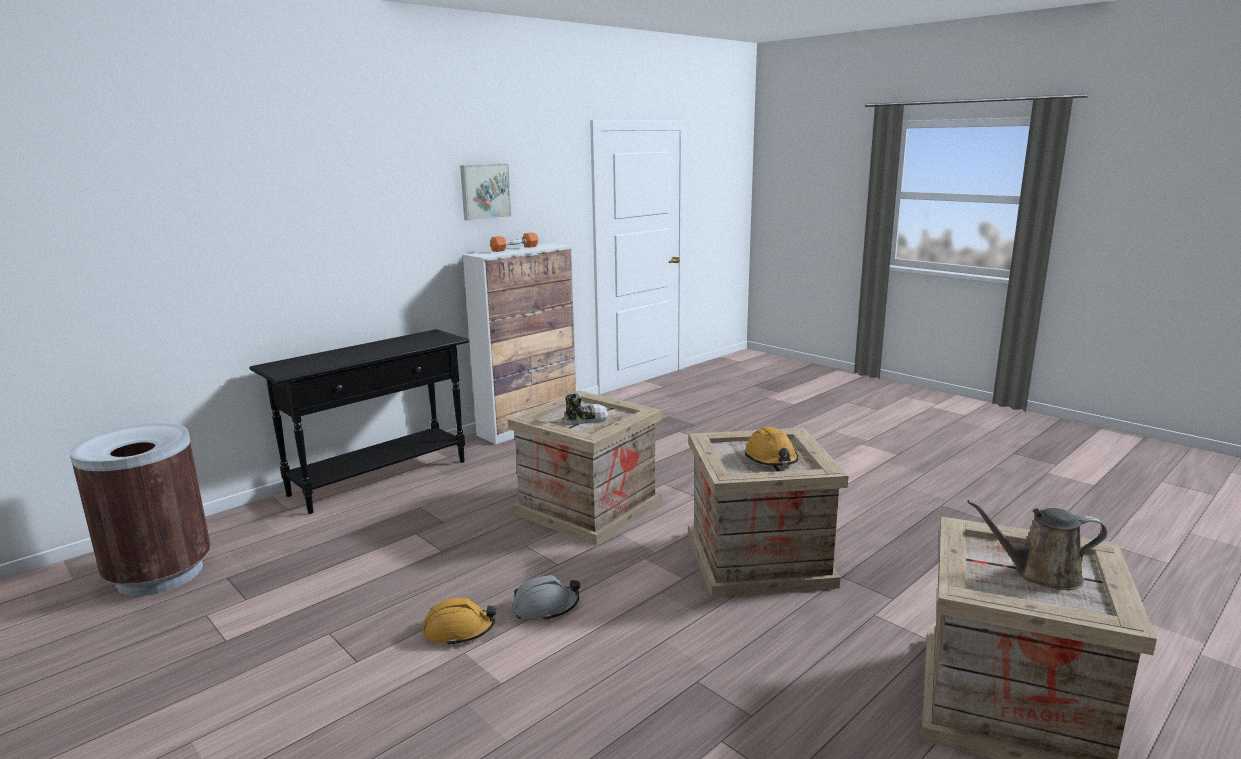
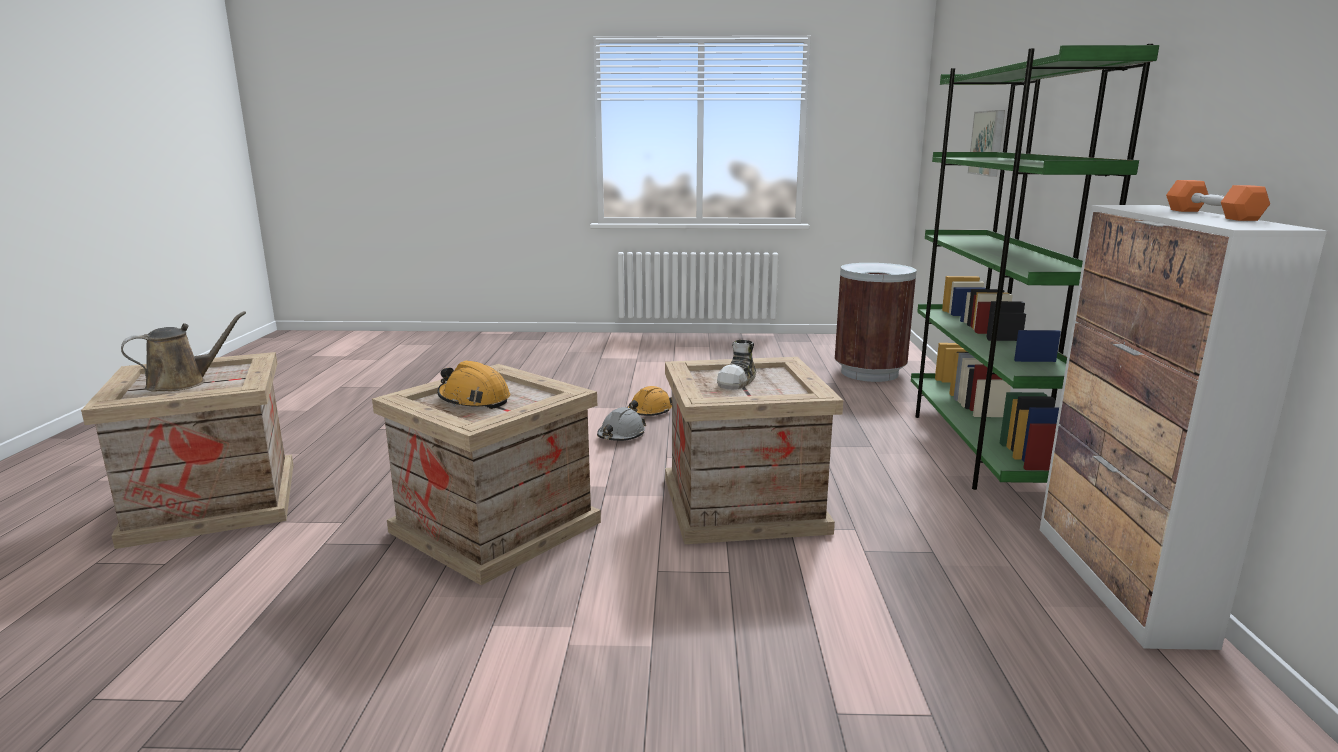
camera: 135 degrees right, 0 degrees up
black console table [250,329,470,514] -> green bookcase [911,44,1159,490]
picture [460,164,511,220] -> picture moved to [968,110,1005,176]

